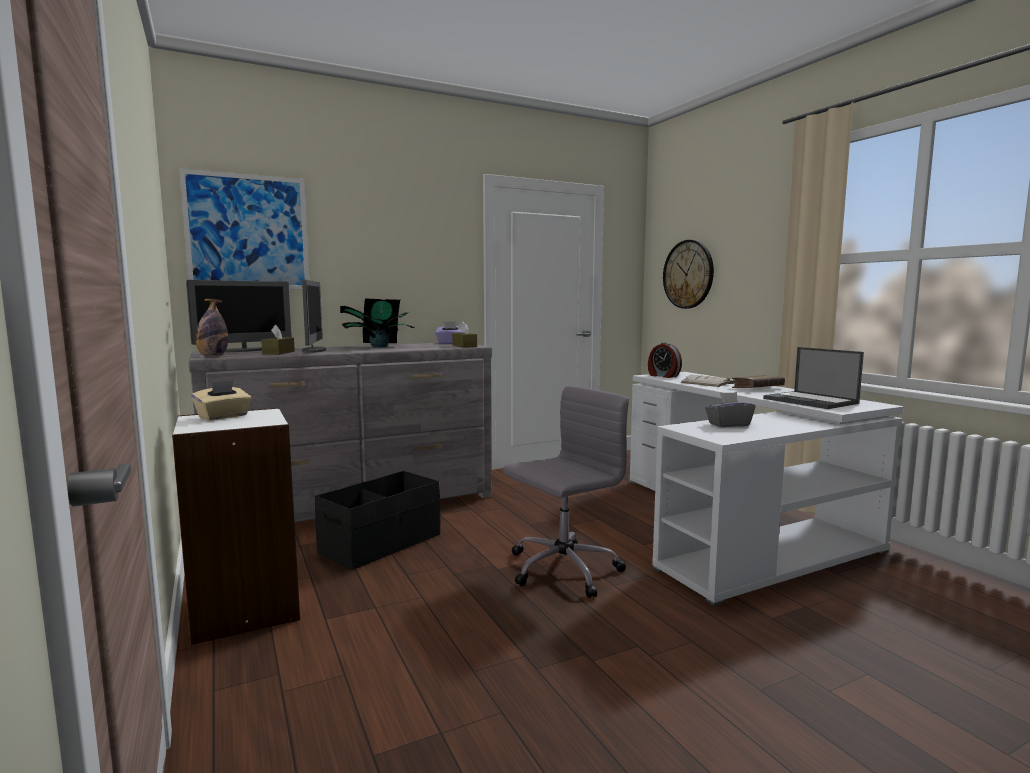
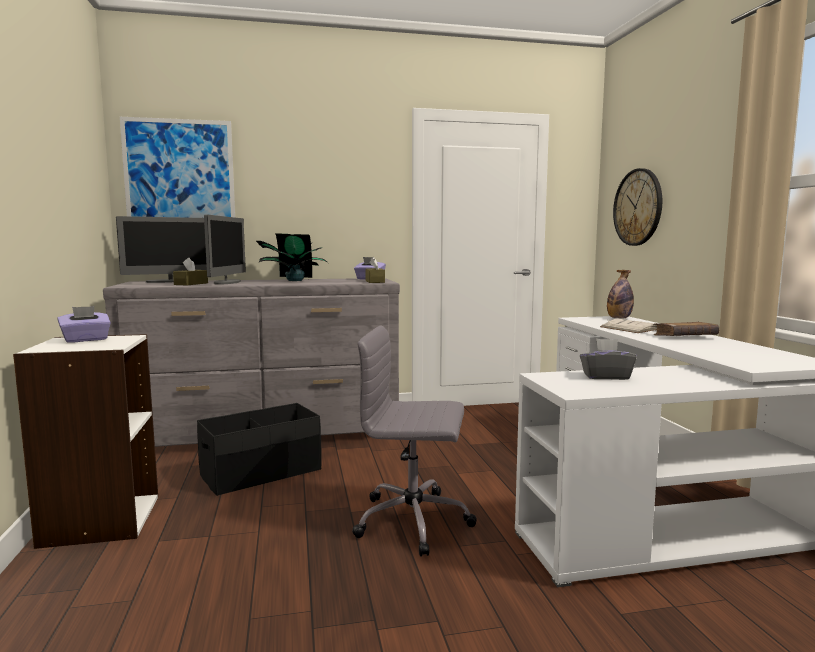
camera: 15 degrees right, 0 degrees up
beige tissue box [192,380,251,420] -> purple tissue box [58,306,111,343]
bottle [196,299,228,356] -> bottle moved to [607,270,634,319]
grey office chair [503,386,629,598] -> grey office chair turned 150 degrees counterclockwise [352,325,477,556]
alarm clock [648,342,682,378] -> none
laptop [763,347,864,409] -> none

